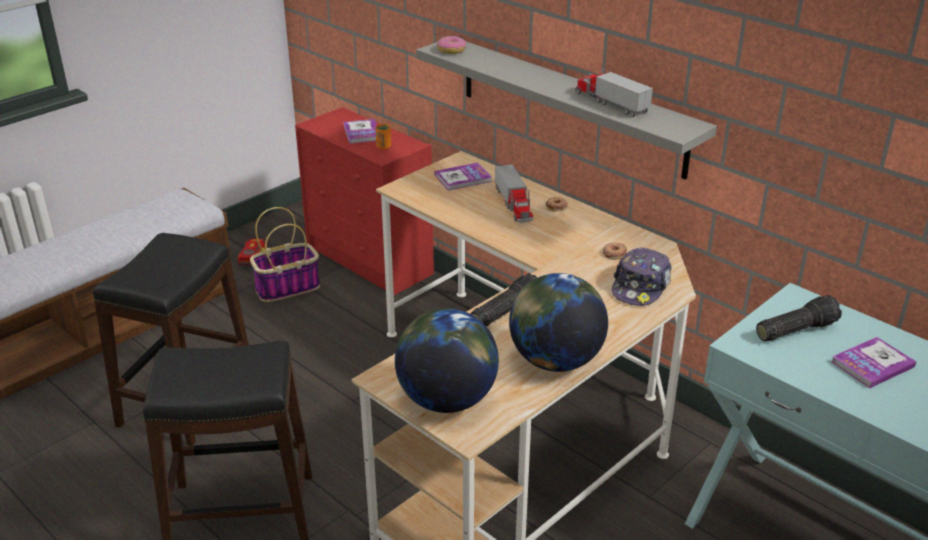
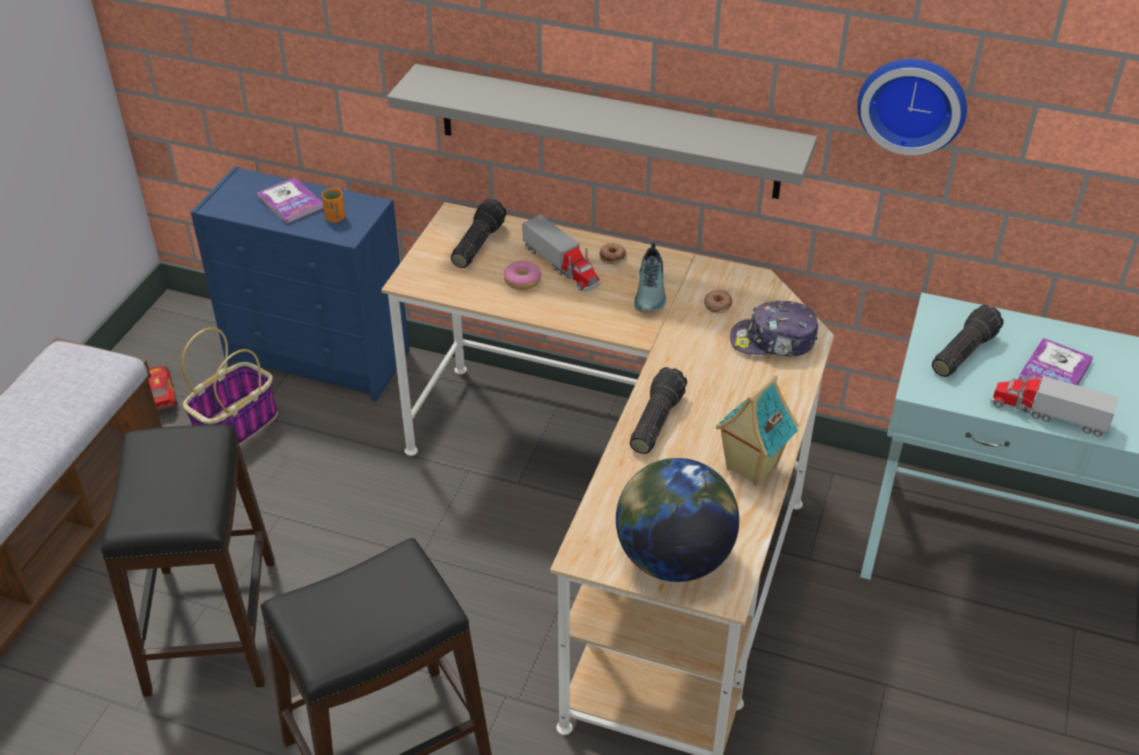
camera: 25 degrees left, 10 degrees up
red dresser [295,107,434,295] -> blue dresser [191,166,410,402]
book [434,163,492,191] -> flashlight [451,199,507,268]
donut [437,36,466,54] -> donut moved to [504,261,542,290]
globe [509,273,608,372] -> toy house [716,375,799,486]
toy truck [574,68,653,117] -> toy truck moved to [990,372,1118,437]
cap [612,247,672,306] -> cap turned 90 degrees clockwise [730,301,818,357]
none -> shoe [634,243,667,312]
none -> wall clock [857,59,967,155]

